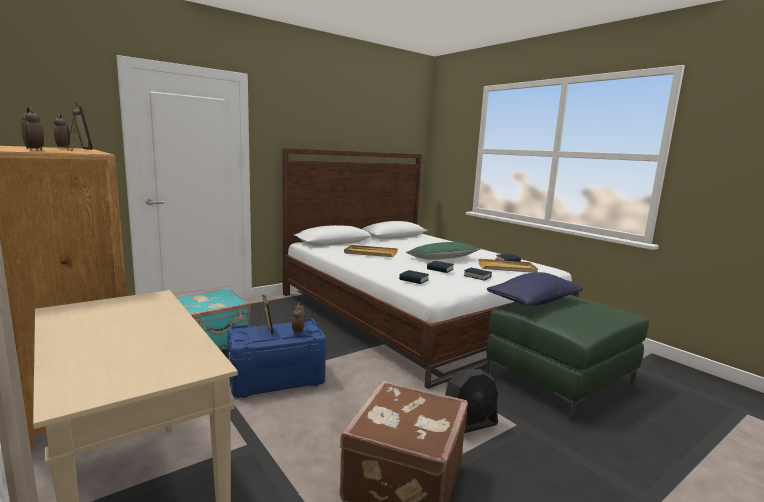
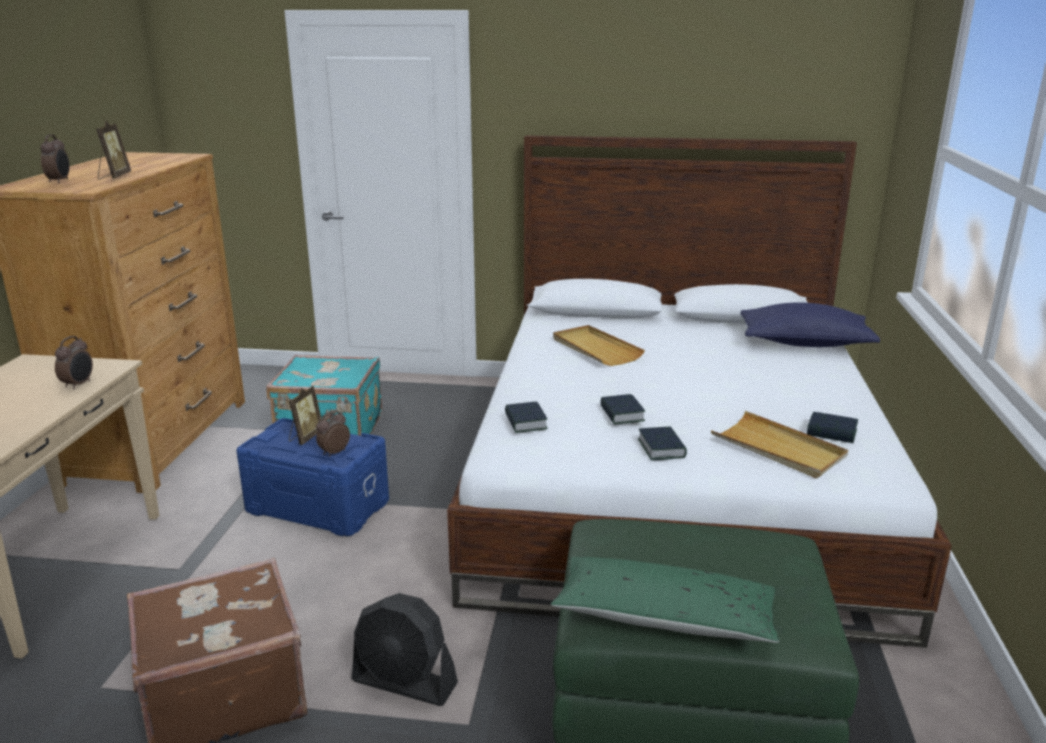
camera: 45 degrees right, 10 degrees up
alarm clock [54,114,70,148] -> alarm clock moved to [55,336,93,390]
green pillow [406,242,480,260] -> green pillow moved to [551,557,780,643]
blue pillow [487,272,583,306] -> blue pillow moved to [740,302,880,347]

